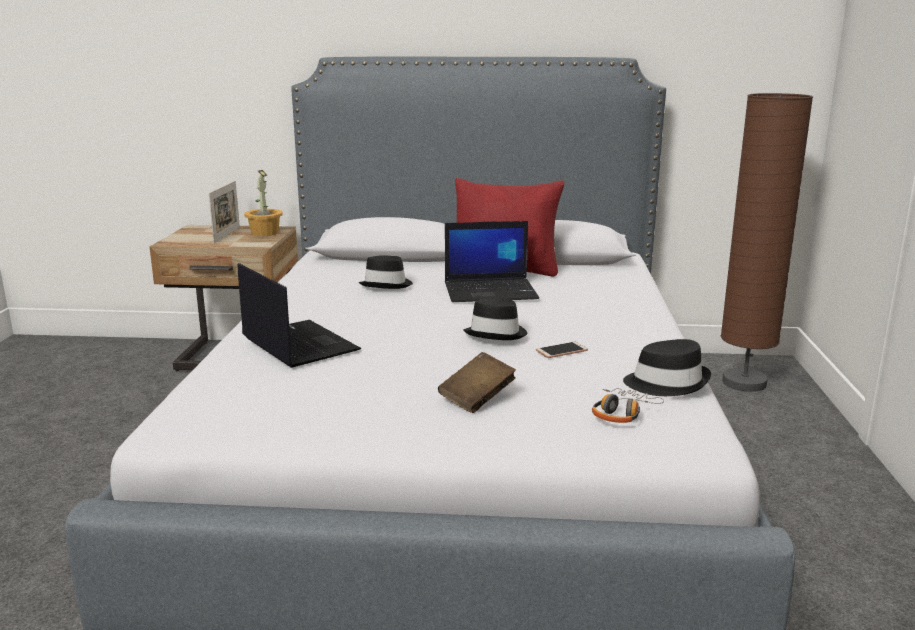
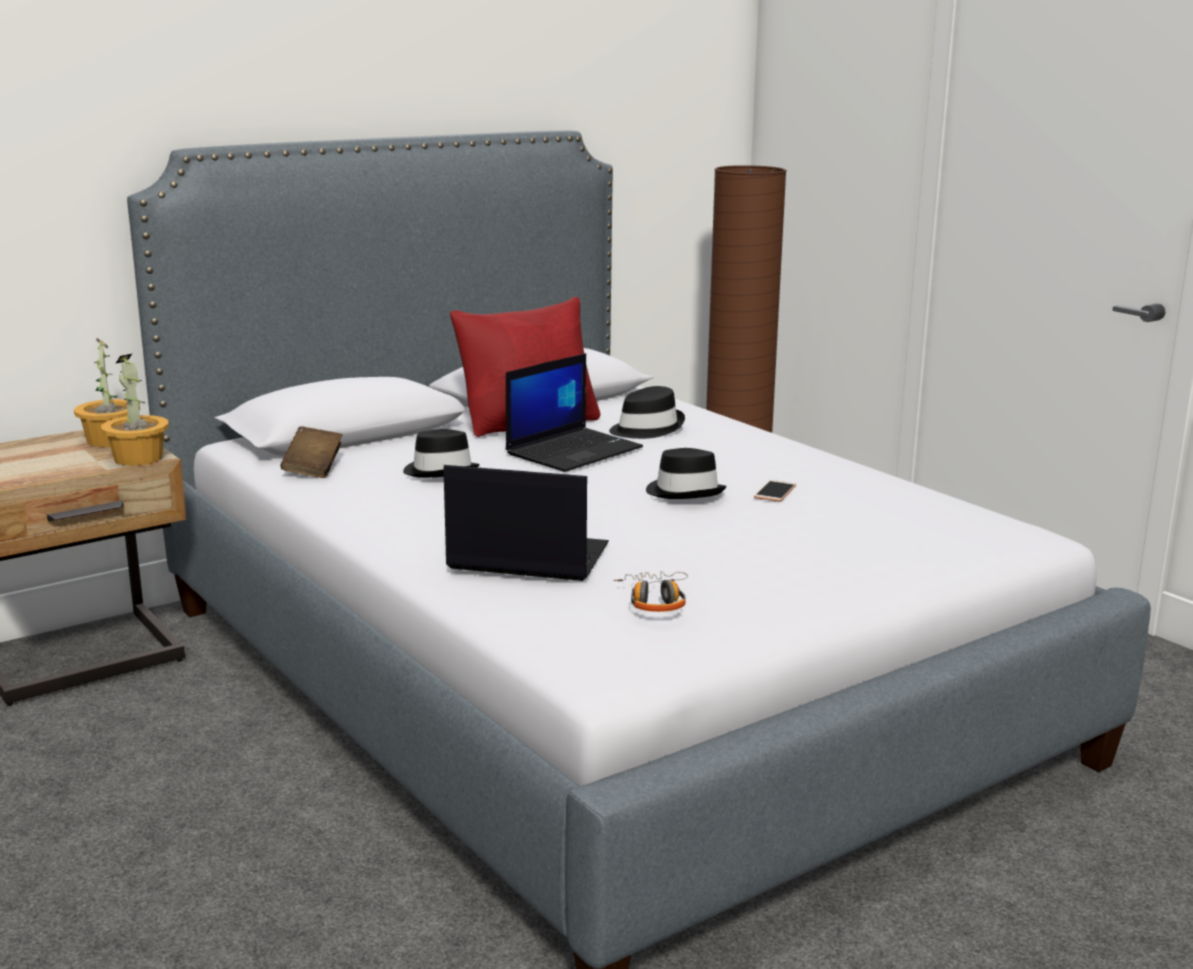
camera: 40 degrees left, 0 degrees up
picture frame [209,181,240,243] -> none
brown book [438,352,516,413] -> brown book moved to [280,426,343,478]
headphones [592,388,664,423] -> headphones moved to [613,571,688,612]
black hat [623,339,711,396] -> black hat moved to [609,386,685,439]
none -> potted plant [101,354,169,466]

